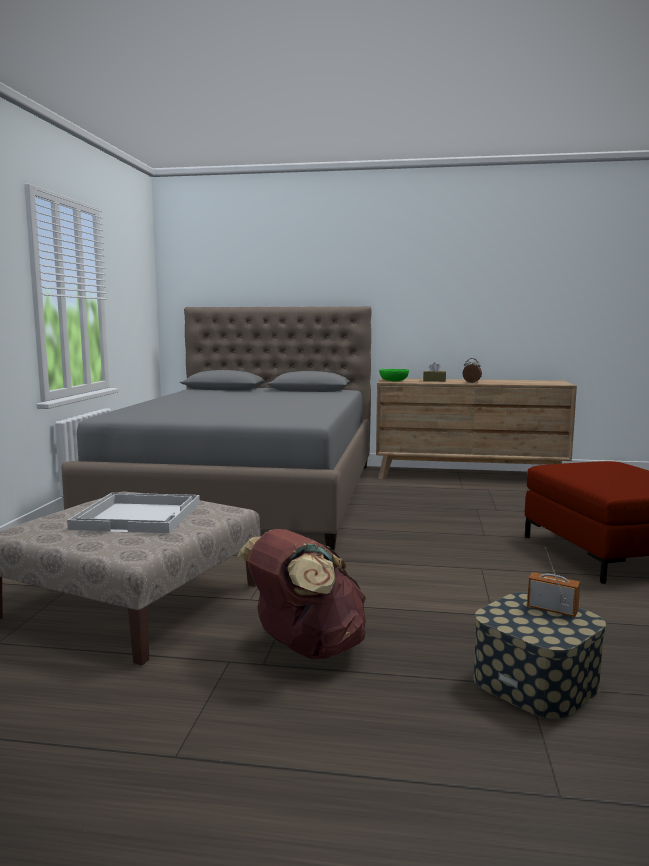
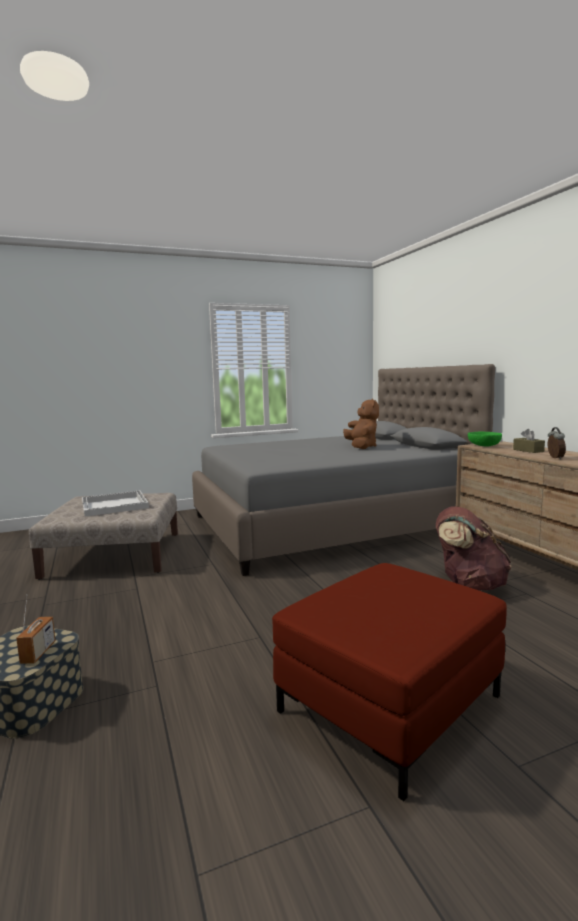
camera: 60 degrees right, 0 degrees up
brown backpack [237,529,366,659] -> brown backpack moved to [436,507,512,590]
none -> brown plush toy [343,398,379,449]

